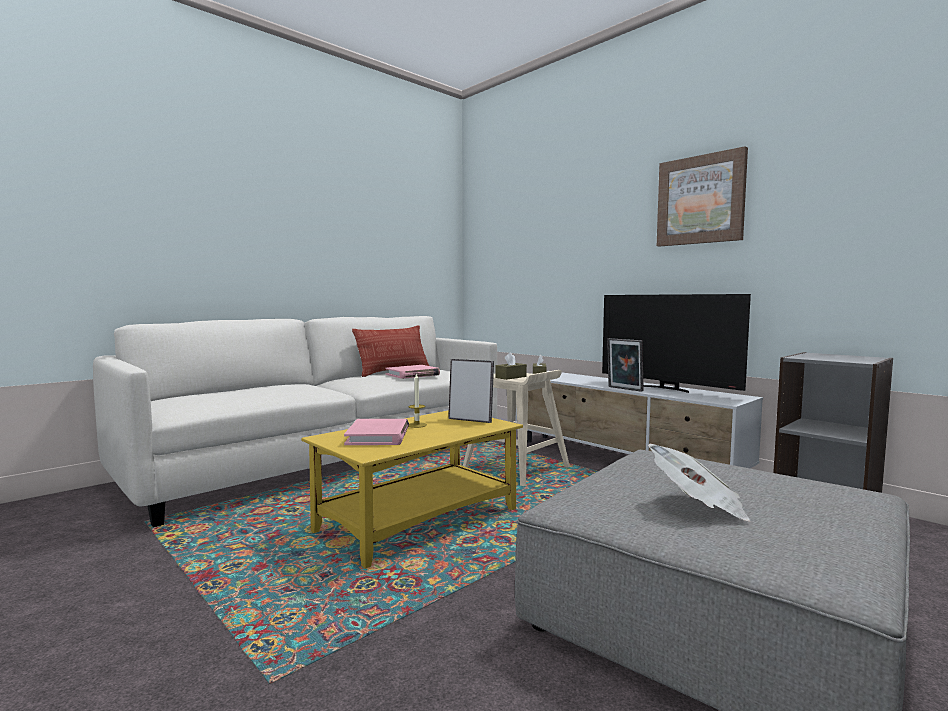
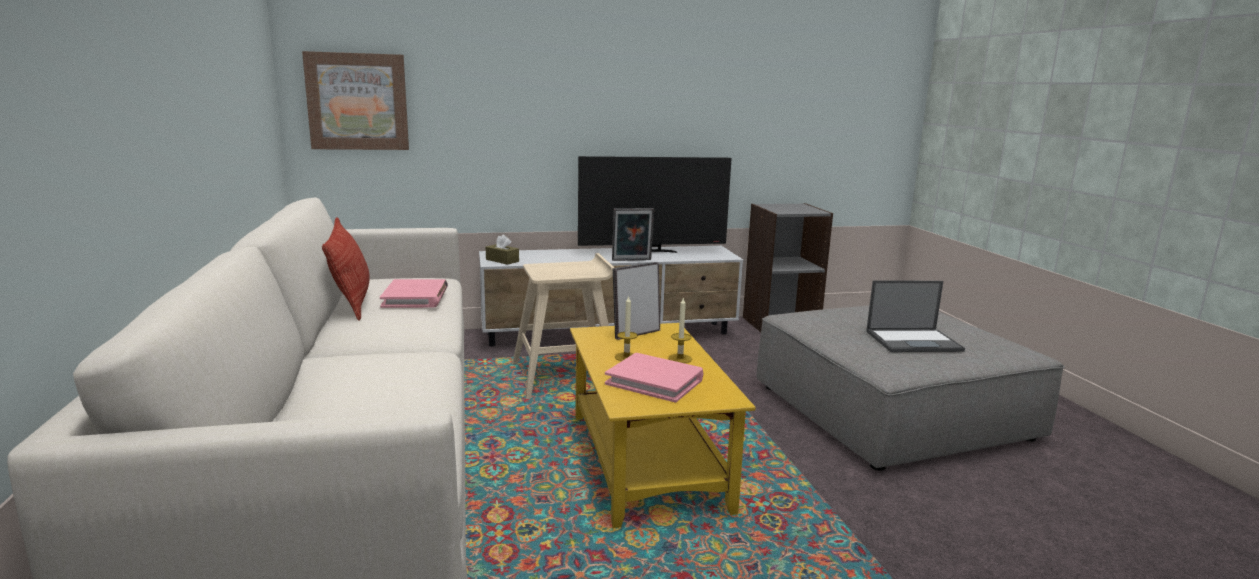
camera: 60 degrees left, 10 degrees up
brown tissue box [495,352,527,380] -> none
newspaper [648,444,750,521] -> laptop [866,280,965,352]
picture [657,146,748,247] -> picture moved to [302,51,409,150]
none -> candle [668,298,692,363]

